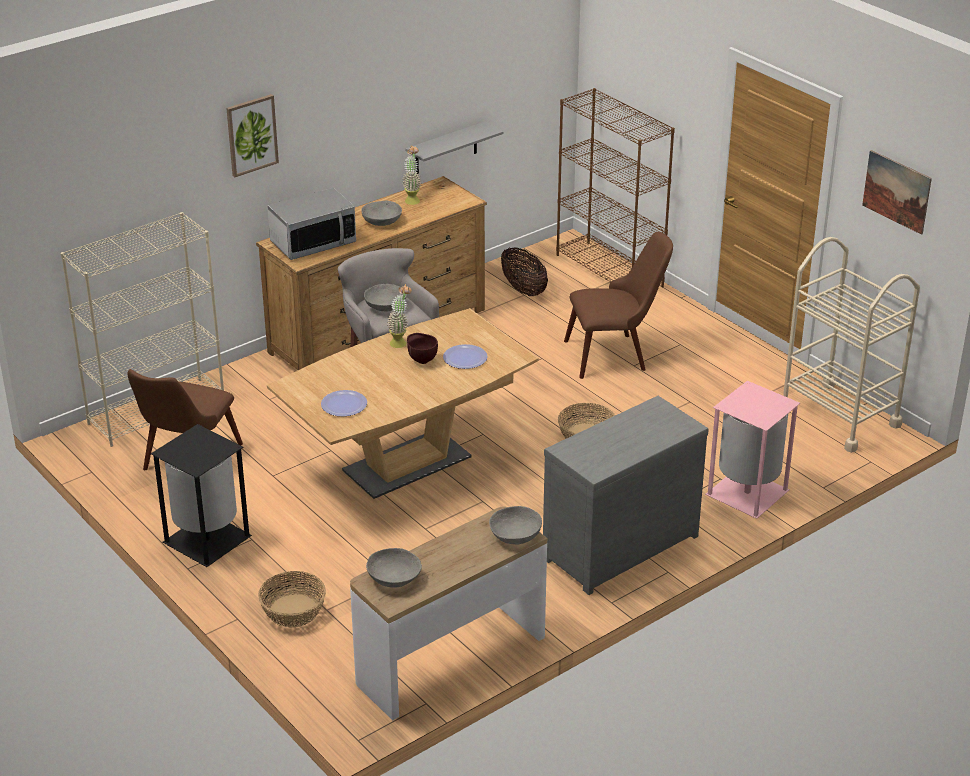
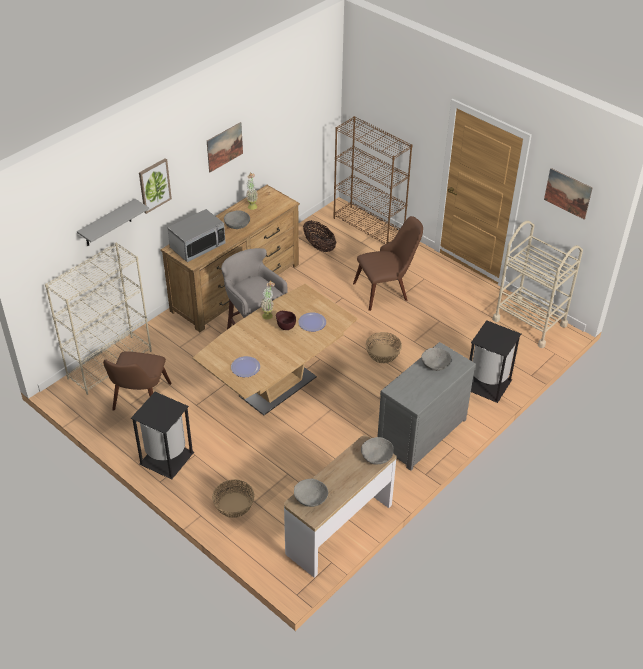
camera: 10 degrees left, 10 degrees up
grey bowl [364,284,407,312] -> grey bowl moved to [422,347,451,371]
grey shelf [406,121,504,174] -> grey shelf moved to [77,199,149,246]
pink trash can [705,381,800,519] -> black trash can [469,320,521,403]
none -> picture [207,122,243,173]

